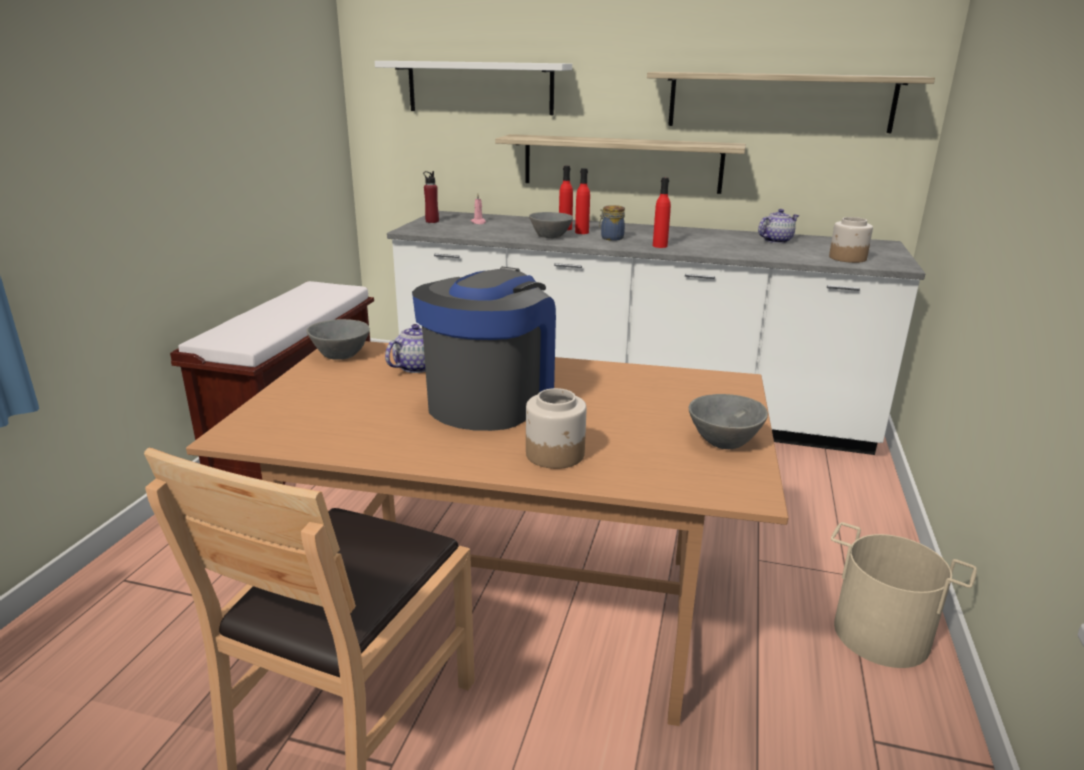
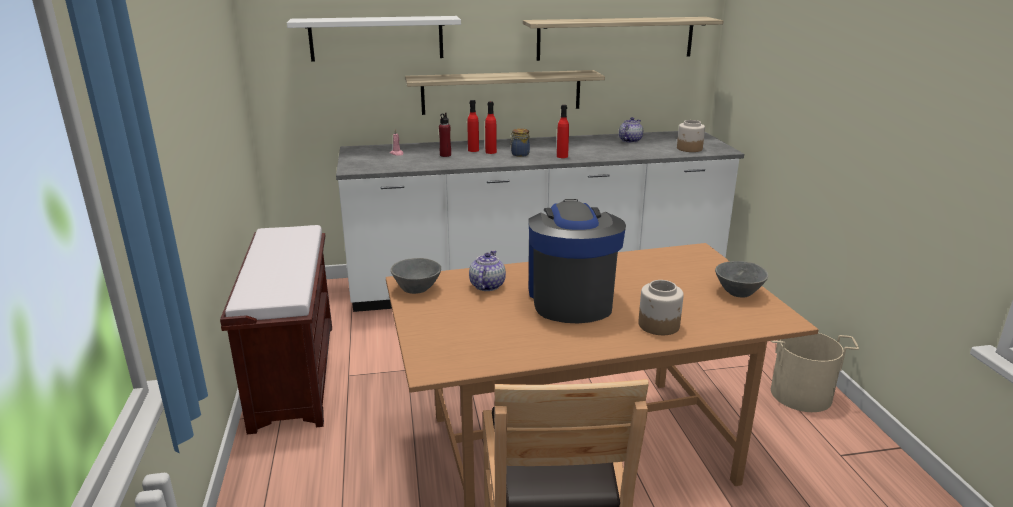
camera: 25 degrees left, 0 degrees up
red bottle [423,171,439,223] -> red bottle moved to [439,113,451,157]
grey bowl [529,212,573,238] -> none

